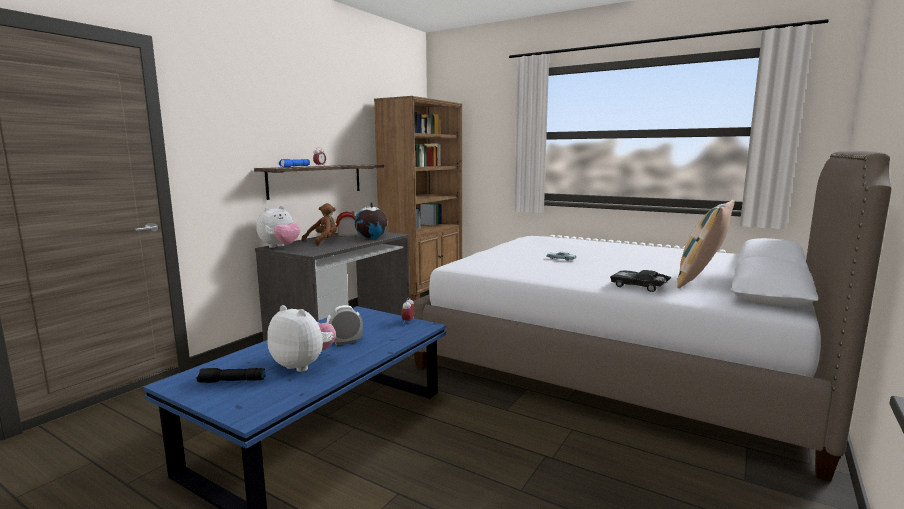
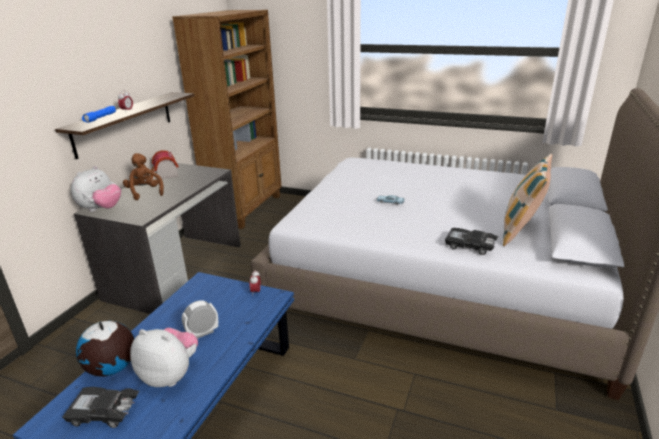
camera: 10 degrees left, 15 degrees up
black flashlight [196,368,265,383] -> black toy car [62,387,139,428]
brown plush toy [301,203,337,245] -> brown plush toy turned 60 degrees counterclockwise [123,153,164,200]
globe [355,202,387,239] -> globe moved to [76,321,134,377]

